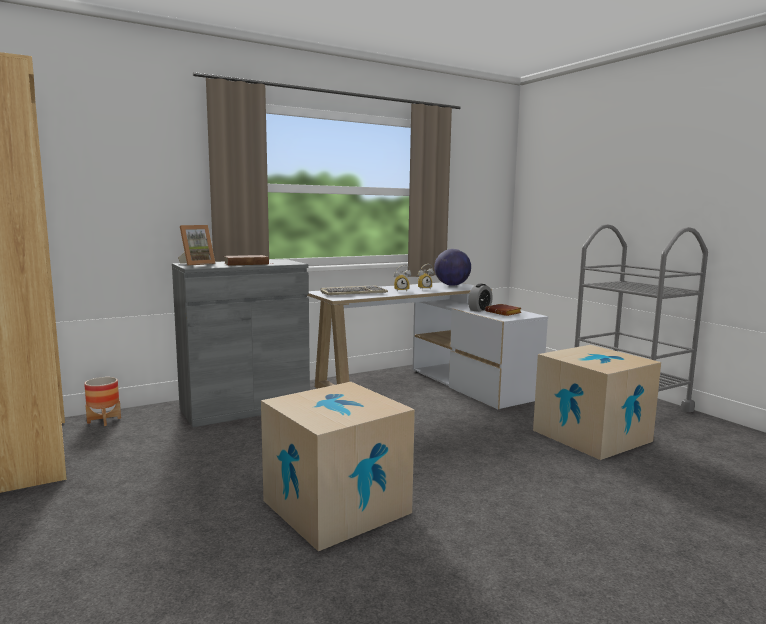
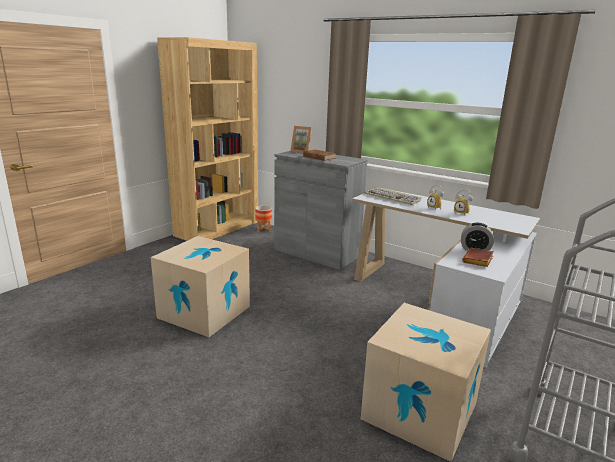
camera: 65 degrees right, 10 degrees up
globe [434,249,471,286] -> none

